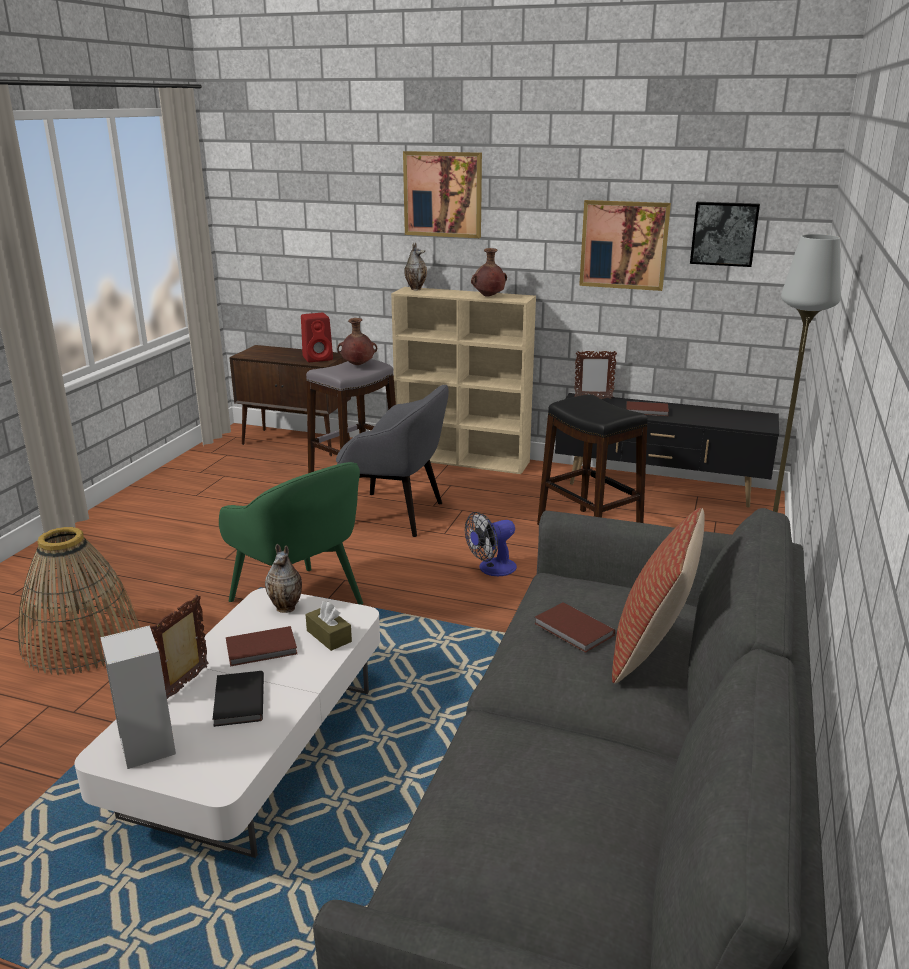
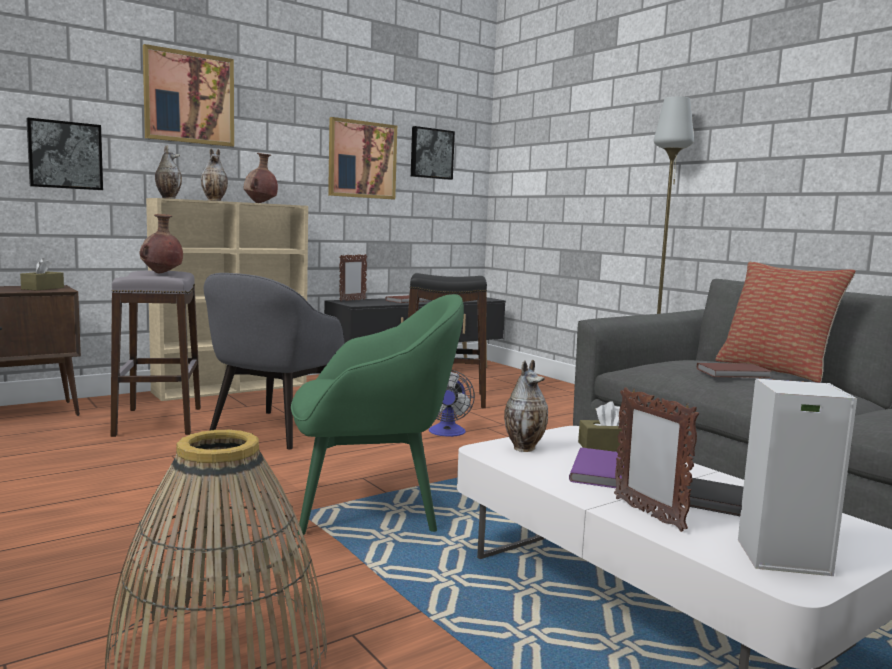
camera: 55 degrees left, 15 degrees down
brown book [226,626,297,667] -> purple book [569,448,624,488]
red speaker [301,313,333,362] -> brown tissue box [20,258,64,291]
grey armchair [336,385,449,537] -> grey armchair turned 150 degrees clockwise [204,273,345,450]
none -> picture [26,117,103,190]
none -> vase [201,148,228,201]

